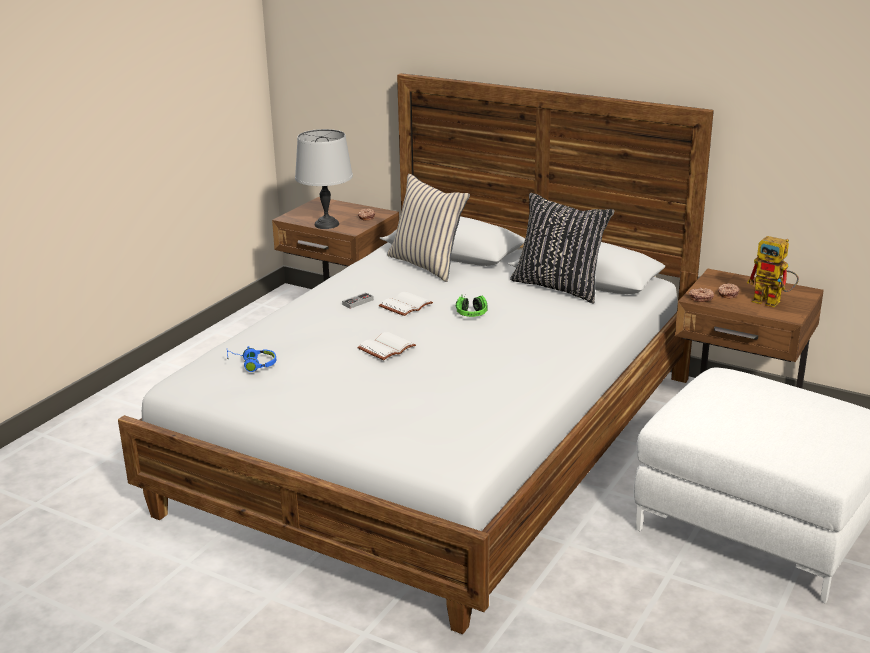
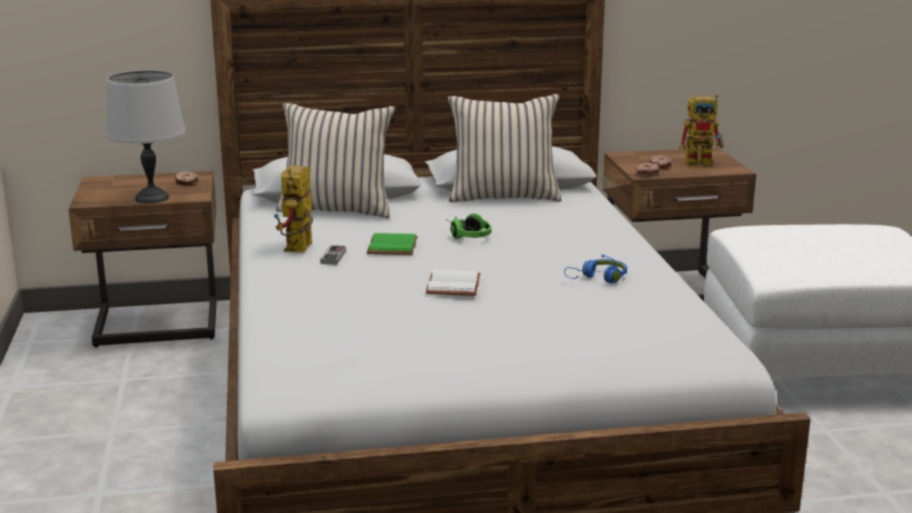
camera: 40 degrees left, 5 degrees down
blue headphones [227,346,276,372] -> blue headphones moved to [564,254,627,283]
white book [379,292,433,316] -> green book [367,233,418,255]
black pillow [510,193,614,303] -> beige pillow [448,94,561,202]
none -> toy robot [274,165,313,252]

